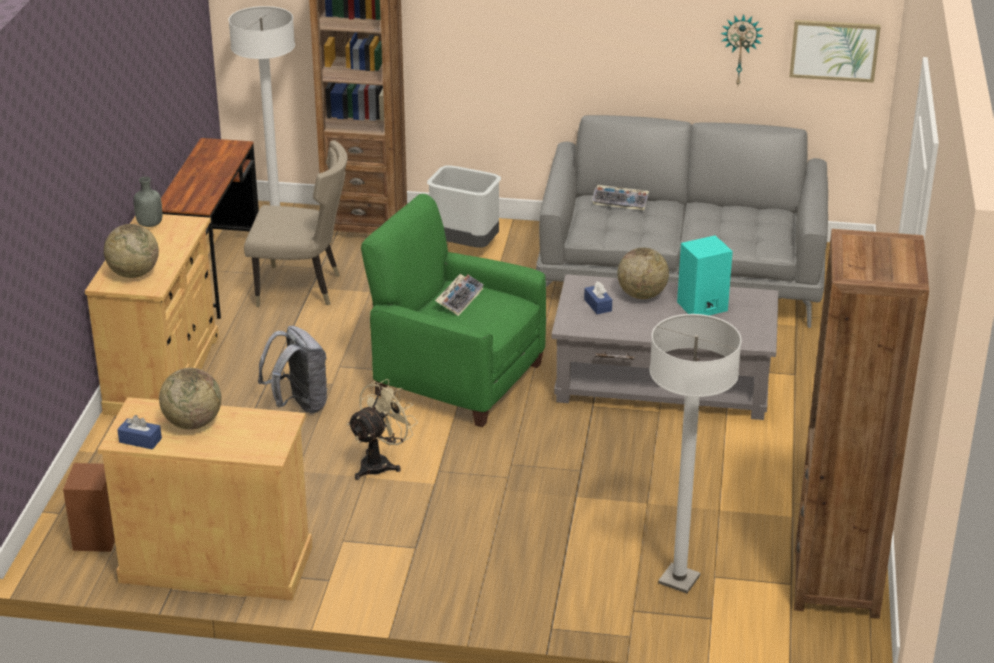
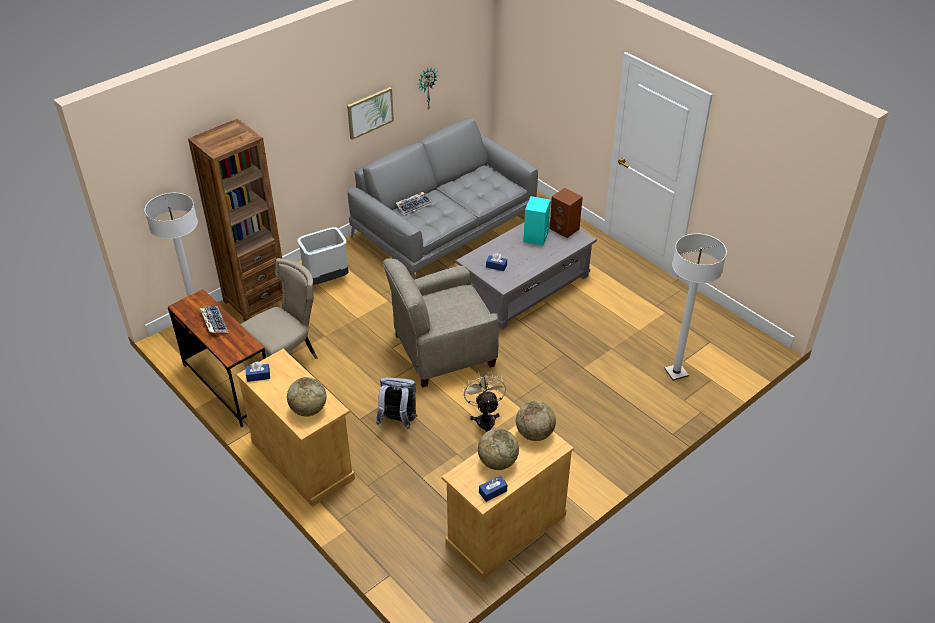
camera: 50 degrees left, 10 degrees up
brown speaker [63,463,115,552] -> brown speaker moved to [550,188,583,238]
grey bottle [134,177,162,227] -> blue tissue box [246,362,270,382]
green armchair [361,194,546,427] -> beige armchair [383,258,499,387]
keyboard [435,274,484,316] -> keyboard moved to [200,306,228,333]
globe [617,248,669,299] -> globe moved to [516,401,556,441]
picture [789,20,881,83] -> picture moved to [347,87,394,140]
brown bookcase [794,229,929,619] -> none

